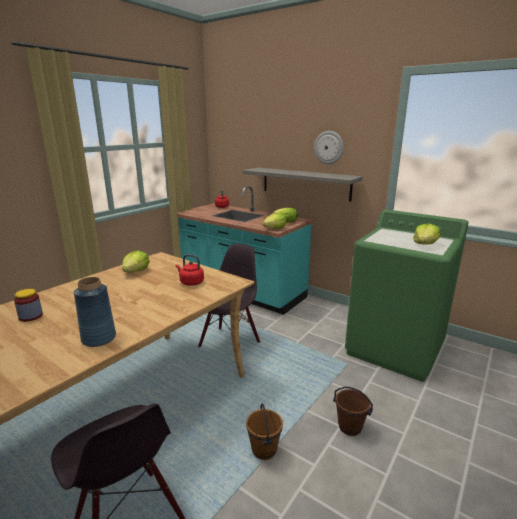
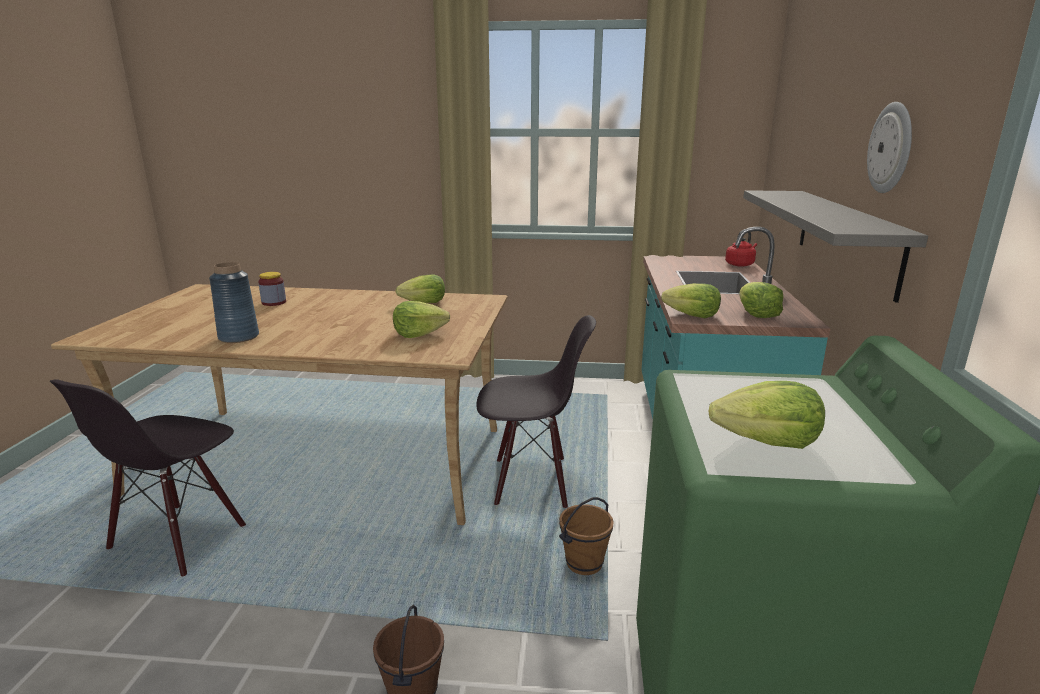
camera: 60 degrees right, 0 degrees up
red kettle [176,254,204,286] -> lettuce [393,301,450,338]
brown bucket [246,404,283,460] -> brown bucket moved to [559,497,614,575]

